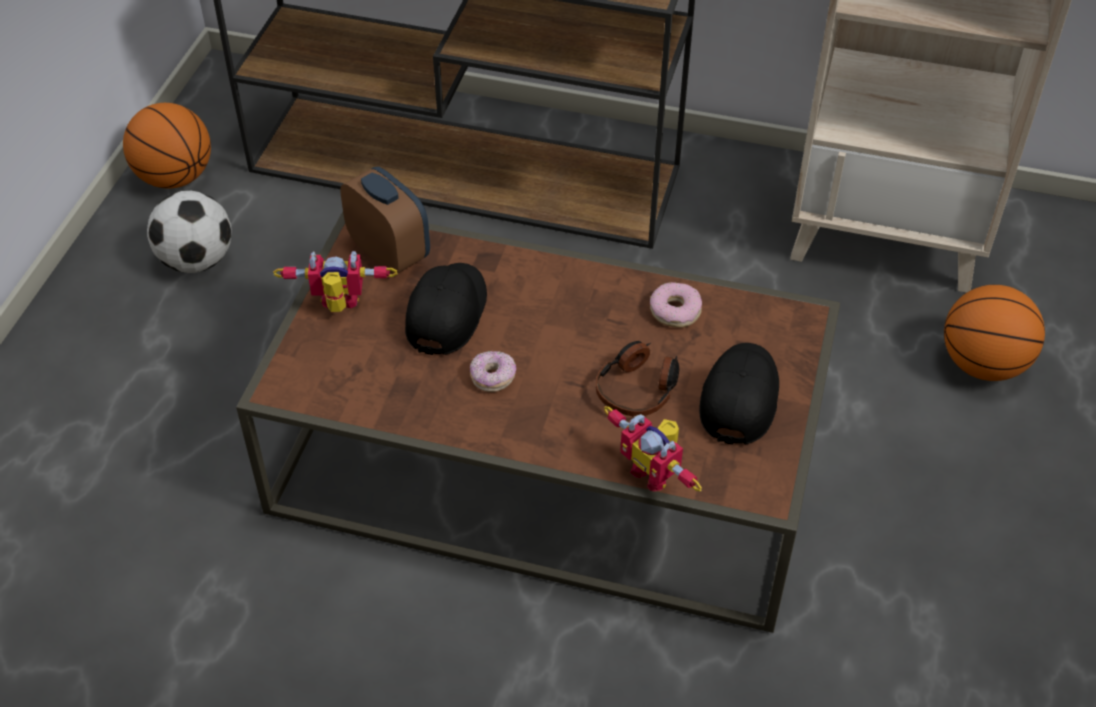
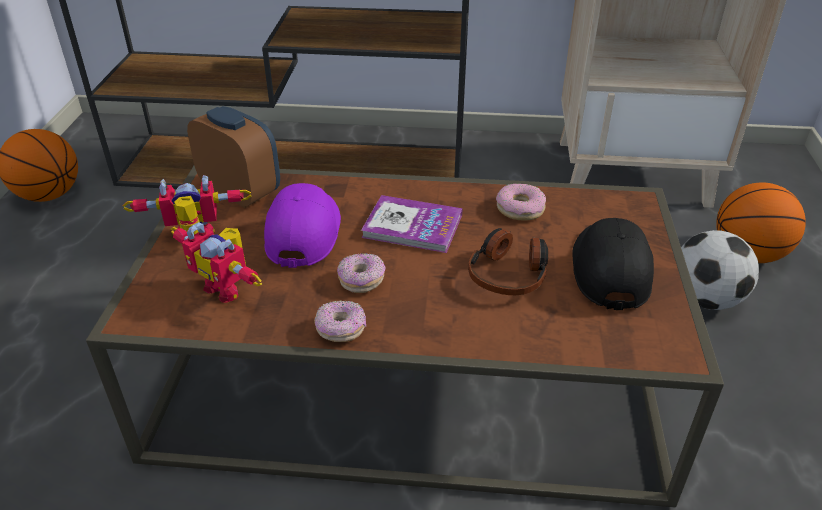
camera: 10 degrees left, 10 degrees down
football [147,191,232,273] -> football moved to [681,230,759,310]
black cap [405,263,487,355] -> purple cap [264,183,341,268]
toy robot [604,406,702,492] -> toy robot moved to [171,222,262,303]
none -> donut [314,300,366,342]
none -> book [361,195,463,253]

